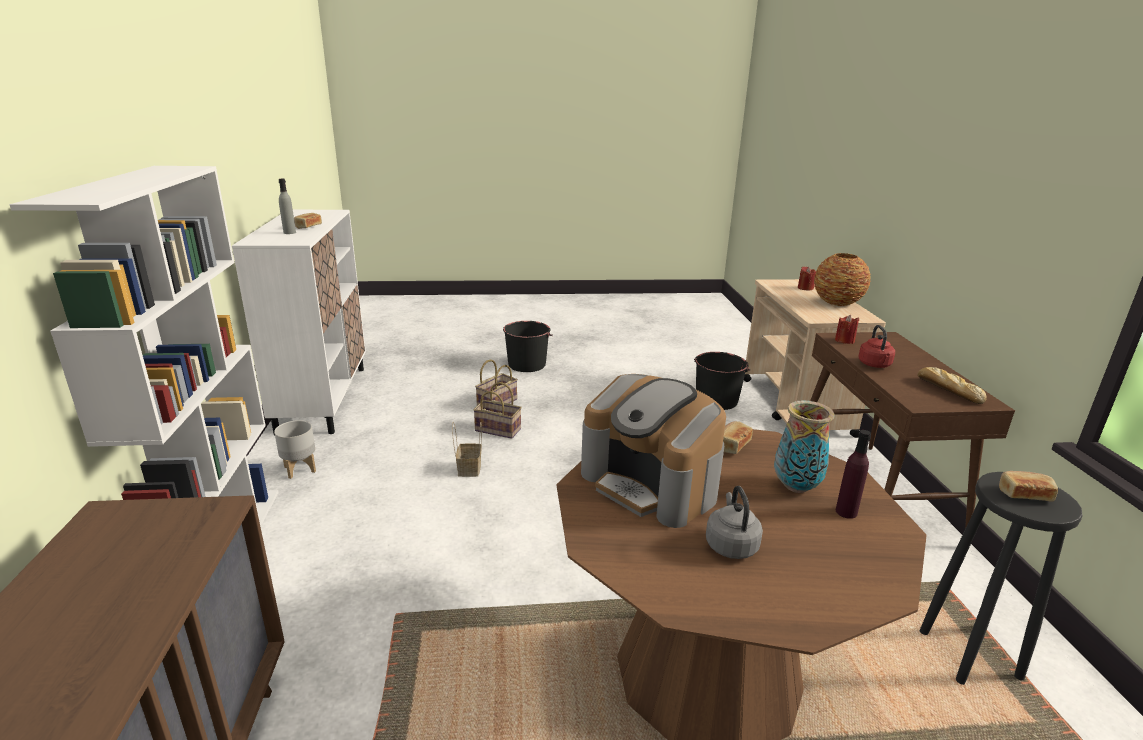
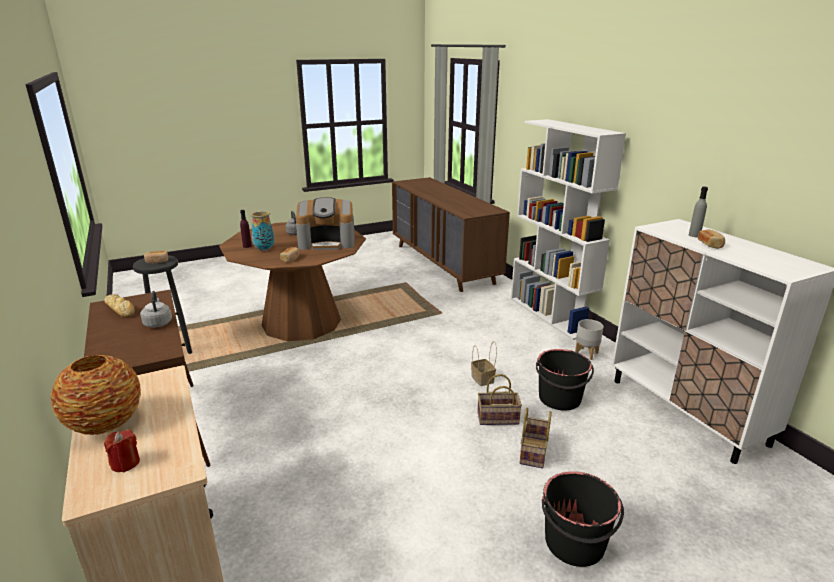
camera: 160 degrees right, 0 degrees up
coffee machine [581,374,726,528] -> coffee machine turned 150 degrees clockwise [296,197,355,250]
black bucket [694,352,750,410] -> black bucket moved to [536,349,594,411]
red candle [835,315,859,344] -> none
red kettle [858,325,895,368] -> grey kettle [140,291,172,328]

